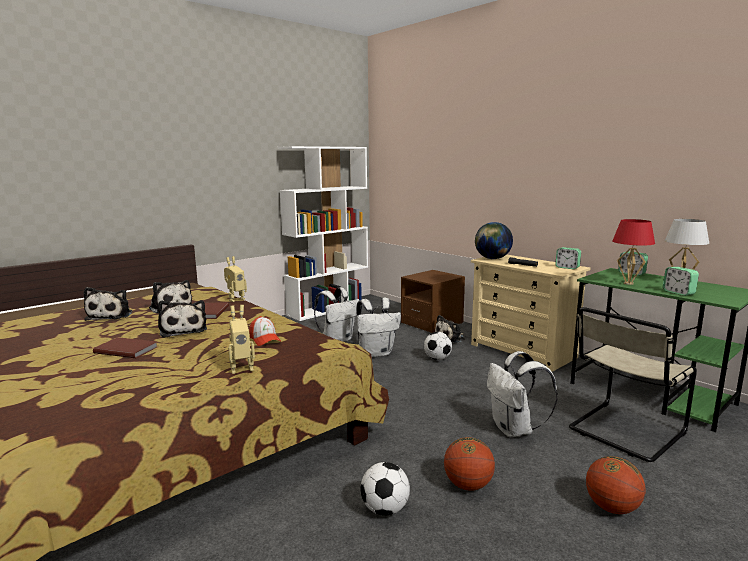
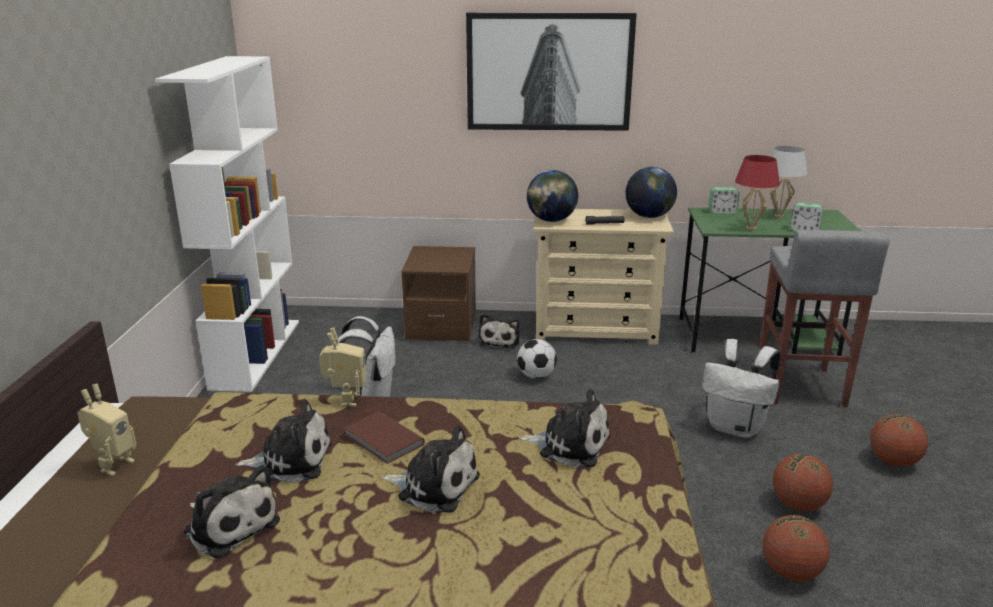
camera: 45 degrees left, 10 degrees up
brown book [93,337,157,358] -> none
toy robot [228,305,255,374] -> toy robot moved to [77,383,136,476]
cap [249,316,281,346] -> plush toy [519,389,610,467]
white backpack [356,297,401,357] -> none
football [360,462,410,516] -> basketball [762,515,830,581]
alarm clock [555,247,581,269] -> globe [625,167,677,218]
beige chair [569,307,697,462] -> grey stool [759,230,890,407]
none -> picture [466,13,637,131]

